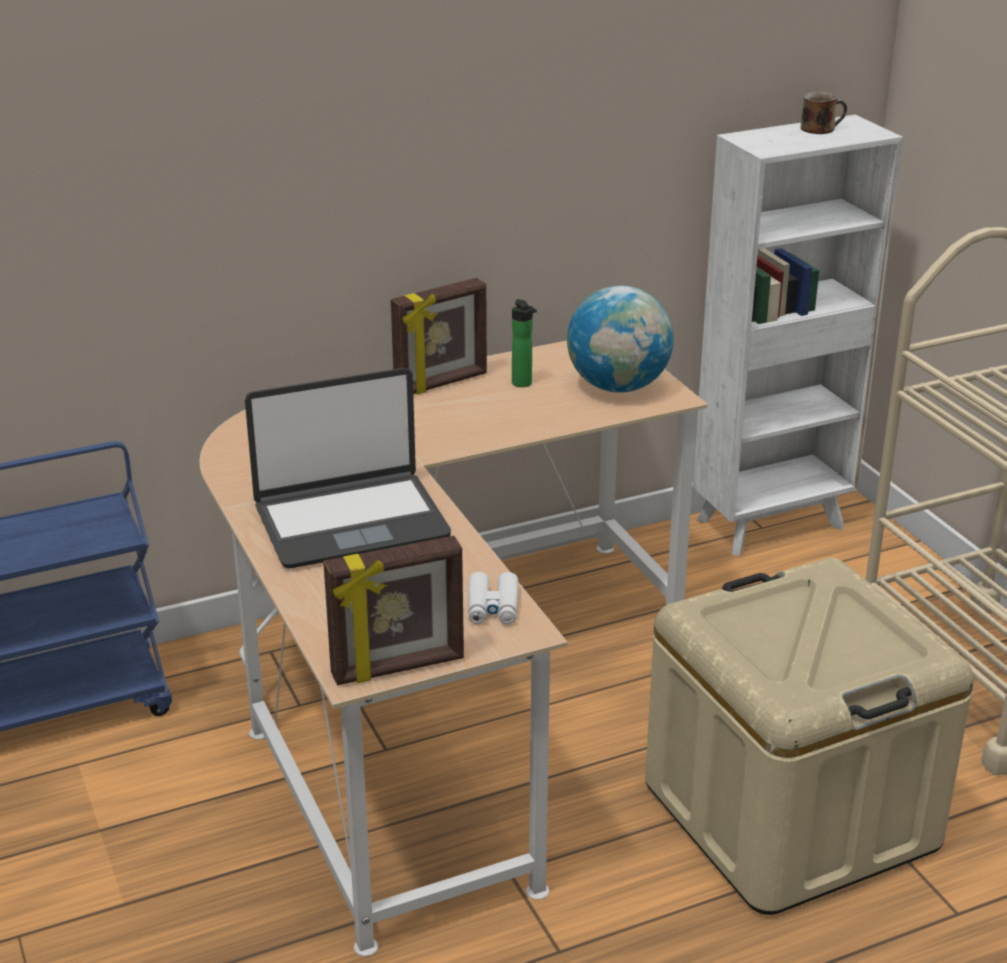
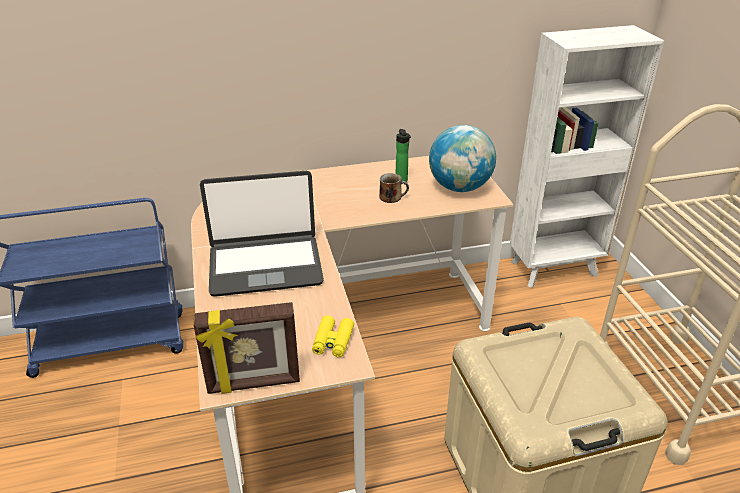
camera: 10 degrees right, 5 degrees up
picture frame [391,278,487,395] -> none
white binoculars [468,572,519,624] -> yellow binoculars [312,316,354,357]
mug [801,92,847,134] -> mug moved to [379,173,409,203]

